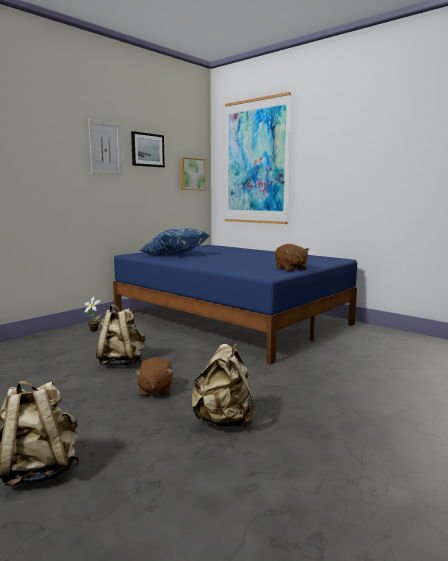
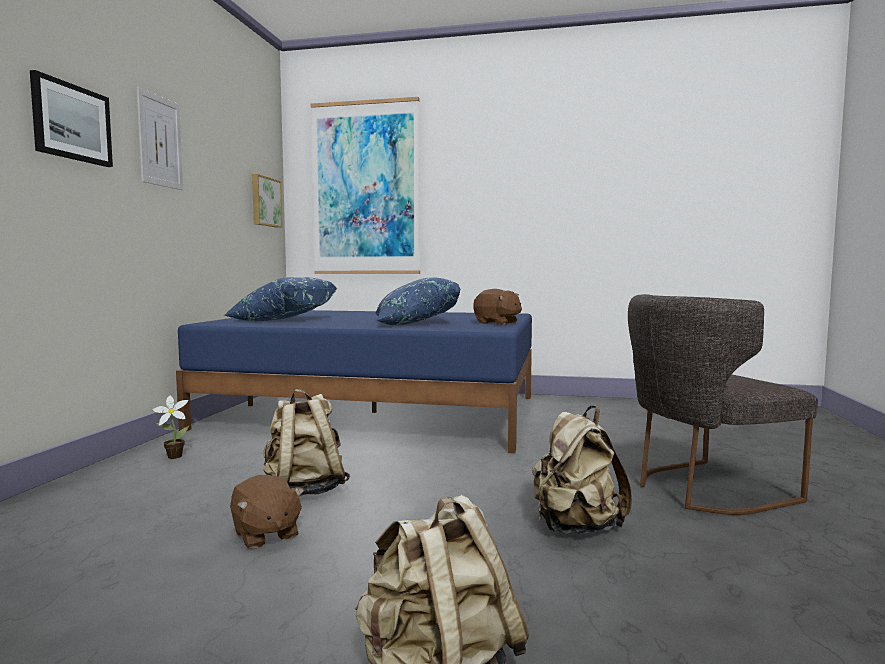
camera: 30 degrees left, 5 degrees down
picture [131,131,165,167] -> picture moved to [30,70,113,167]
brown plush toy [135,357,173,397] -> brown plush toy moved to [230,475,304,549]
none -> blue pillow [375,277,460,325]
none -> grey chair [628,294,818,515]

